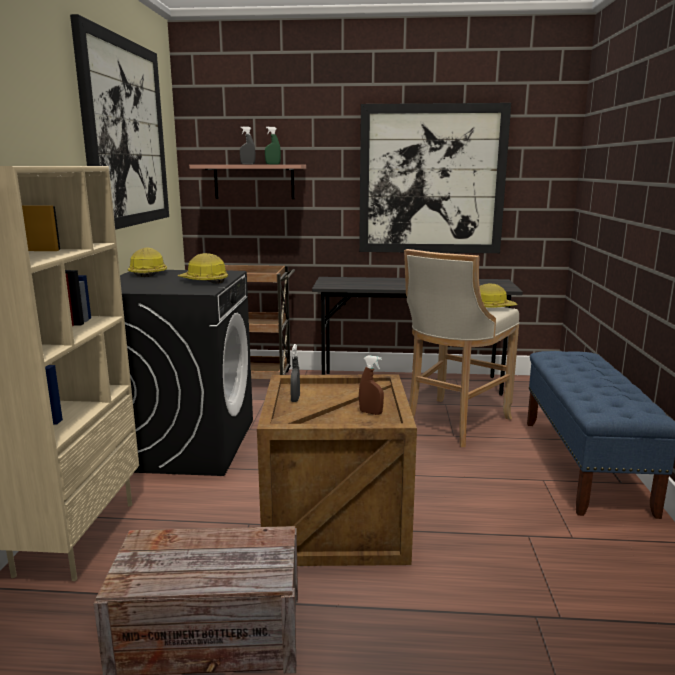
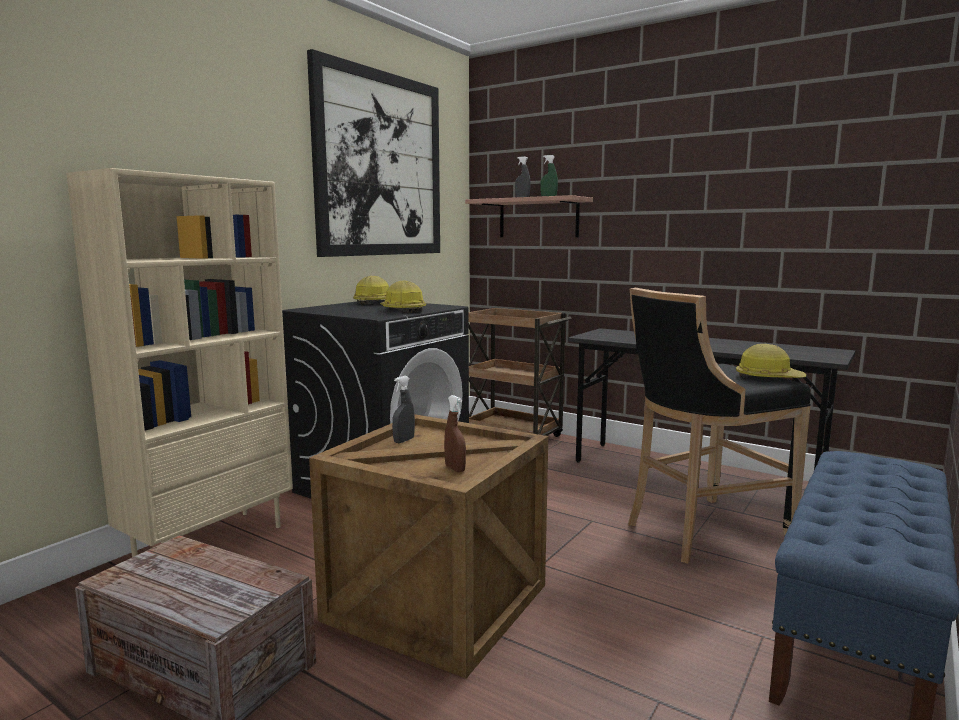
camera: 30 degrees right, 5 degrees down
picture [359,103,511,253] -> none
beige stool [404,249,519,447] -> black stool [628,288,811,563]

